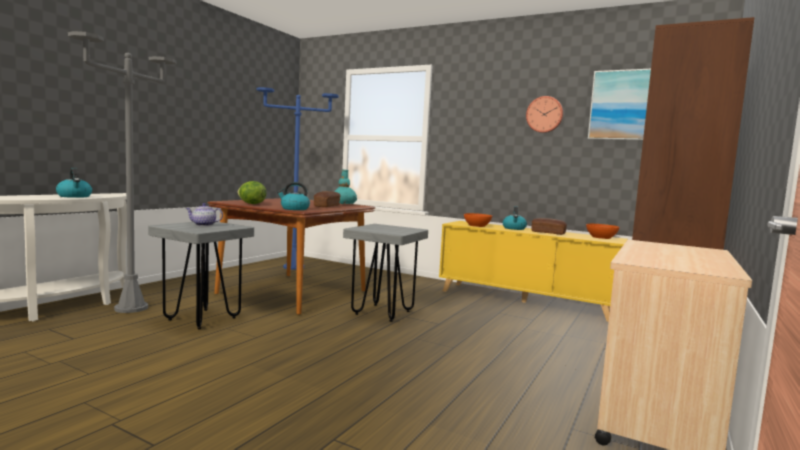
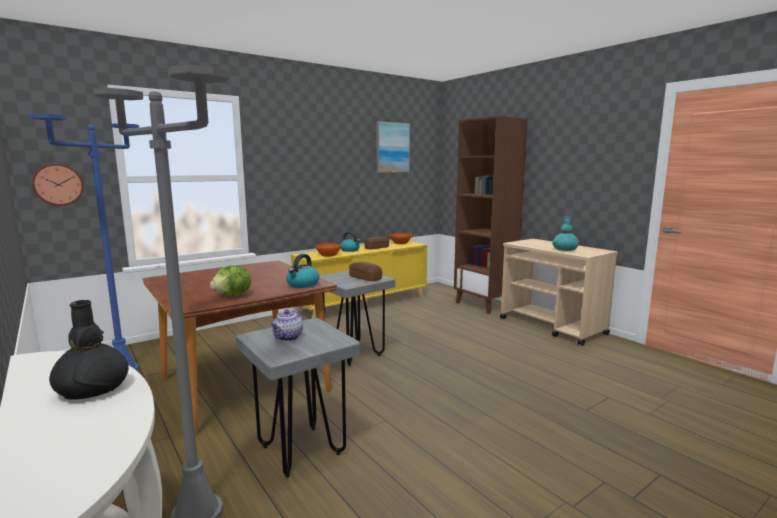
camera: 65 degrees left, 5 degrees up
kettle [56,168,92,198] -> black vase [49,300,129,400]
bread [314,191,340,207] -> bread moved to [349,262,382,281]
turquoise vase [334,170,357,204] -> turquoise vase moved to [552,216,579,251]
wall clock [526,96,563,133] -> wall clock moved to [32,164,84,206]

